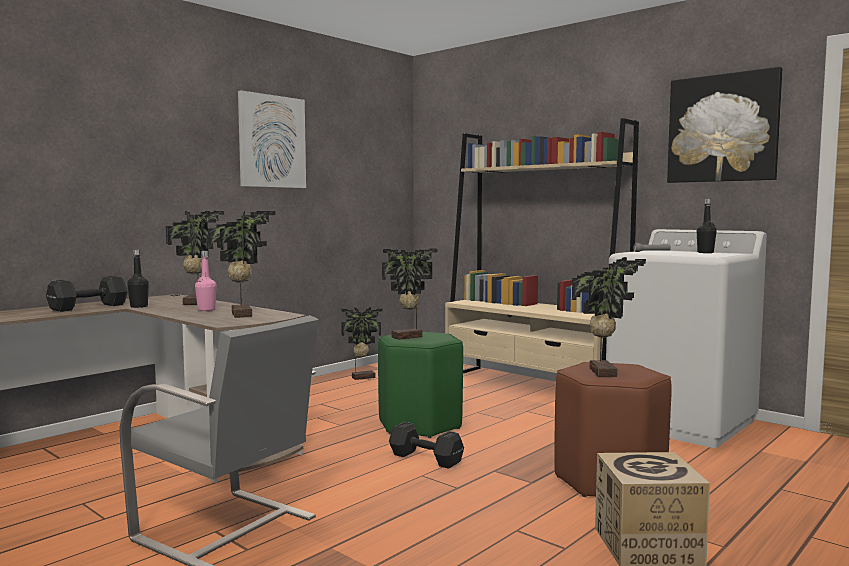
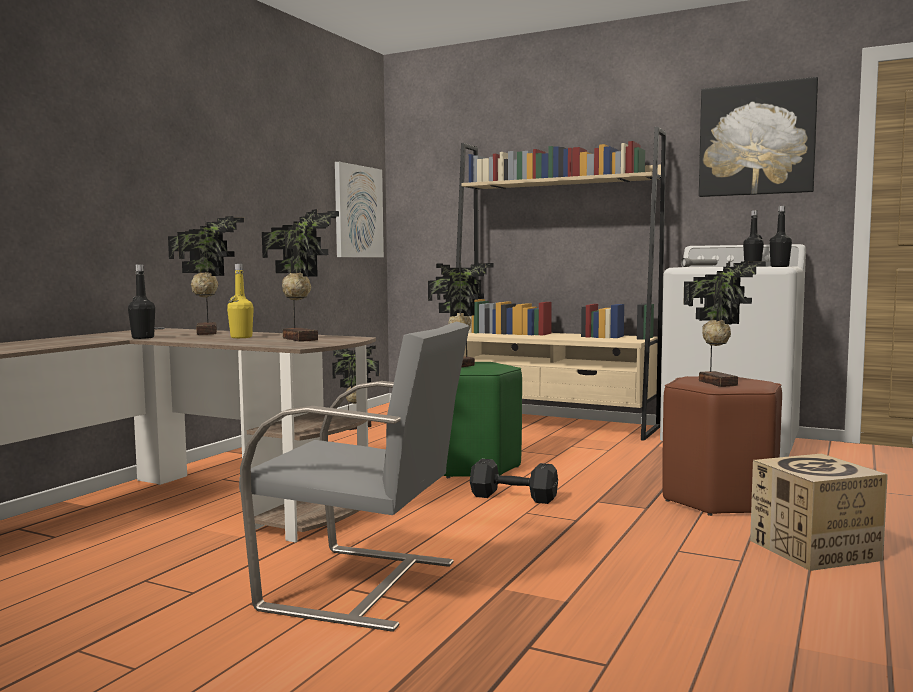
camera: 15 degrees left, 0 degrees up
black dumbbell [46,276,128,312] -> none
pink bottle [195,251,217,311] -> yellow bottle [227,264,254,338]
picture [238,90,306,188] -> picture moved to [335,162,384,257]
none -> black bottle [769,206,792,267]

